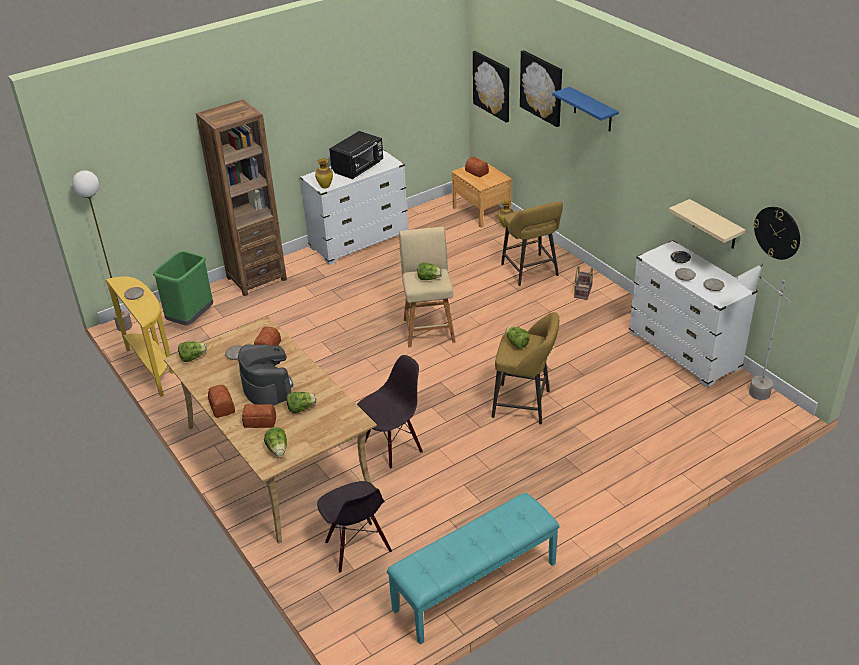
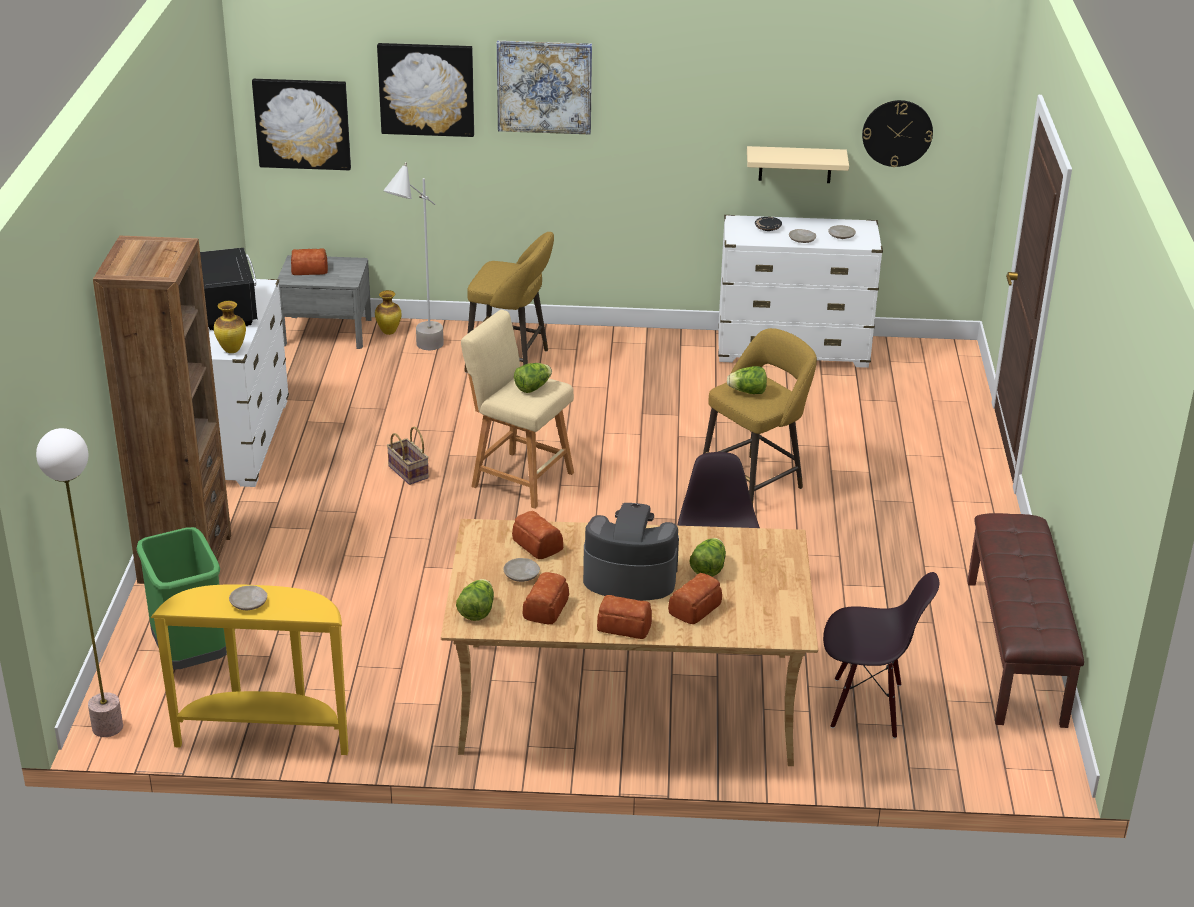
camera: 55 degrees left, 5 degrees down
lettuce [264,427,287,456] -> none
turquoise bench [387,493,560,645] -> brown bench [967,513,1084,728]
brown nightstand [452,160,511,227] -> grey nightstand [278,255,372,349]
blue shelf [552,87,619,131] -> picture [497,40,592,134]
basket [574,266,593,300] -> basket moved to [387,427,429,485]
grey floor lamp [736,264,791,400] -> grey floor lamp moved to [383,162,444,350]
none -> bread [523,572,569,624]

